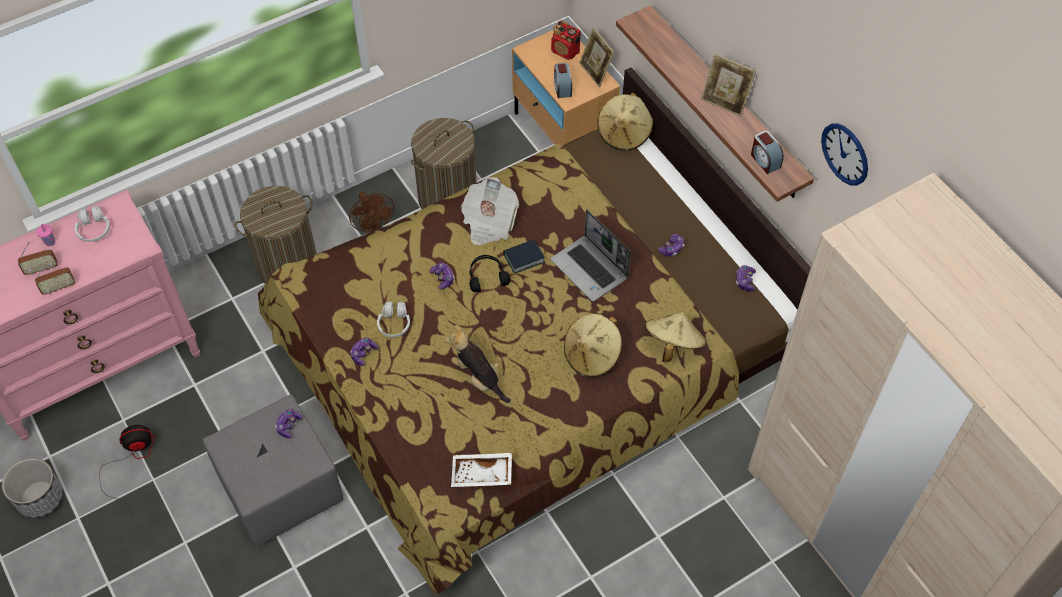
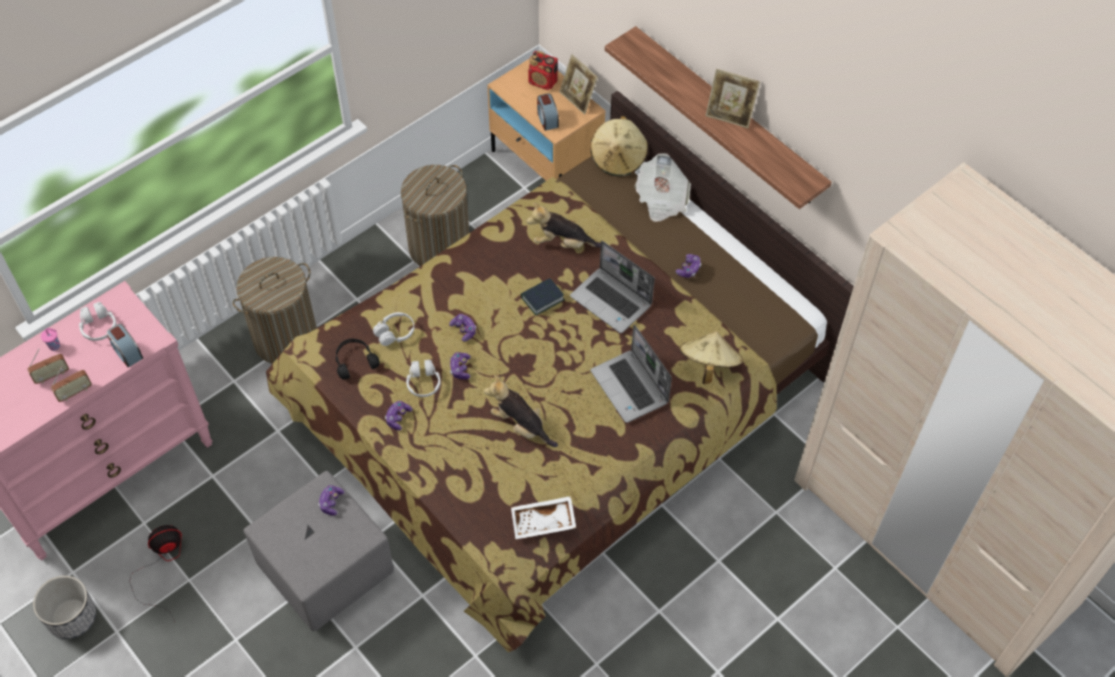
camera: 10 degrees left, 0 degrees up
brown fan [349,192,394,234] -> none
newspaper [461,177,519,245] -> newspaper moved to [635,153,691,222]
black headphones [469,255,510,292] -> black headphones moved to [335,339,380,380]
beige hat [564,314,622,378] -> laptop [591,324,672,423]
game controller [736,265,756,292] -> game controller moved to [450,352,471,379]
alarm clock [751,131,784,174] -> alarm clock moved to [107,324,143,367]
wall clock [821,123,868,186] -> none
none -> white headphones [373,312,414,346]
none -> plush toy [527,203,601,249]

